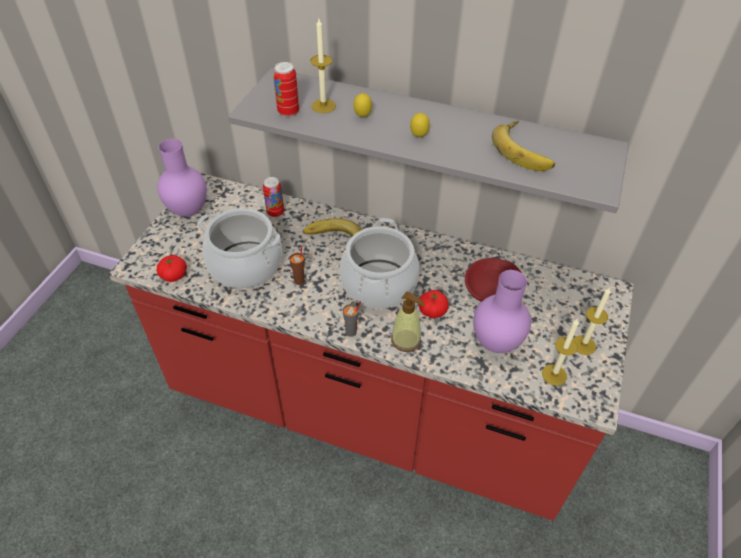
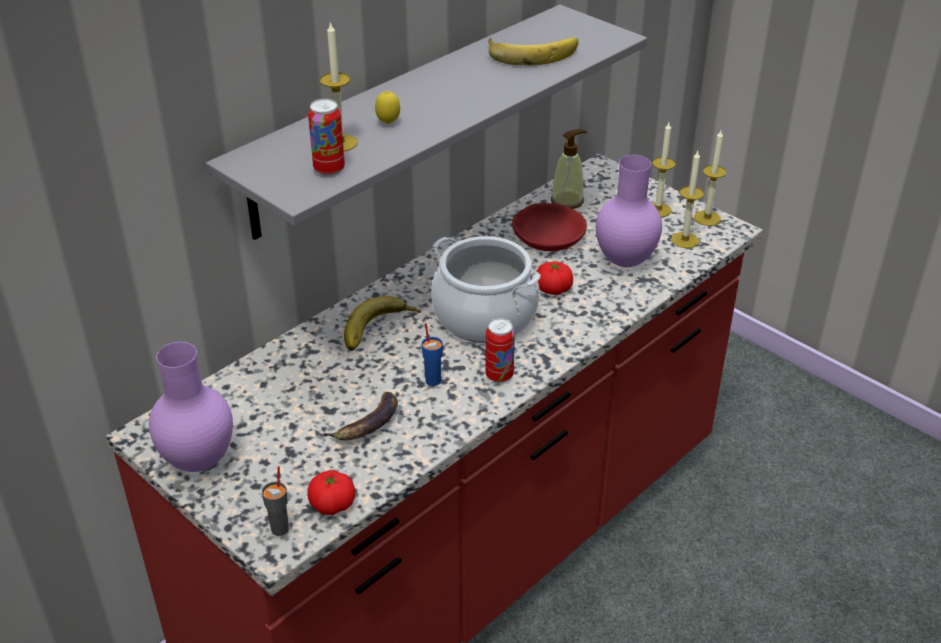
camera: 65 degrees left, 10 degrees down
cooking pot [197,208,282,288] -> banana [319,392,398,440]
can [263,177,284,217] -> can moved to [485,318,515,383]
brown cup [289,245,305,285] -> blue cup [421,323,443,386]
grey cup [343,301,361,337] -> grey cup moved to [262,466,289,536]
soap dispenser [391,291,425,352] -> soap dispenser moved to [551,129,587,209]
lemon [410,113,430,137] -> none
none -> candle [694,130,726,226]

